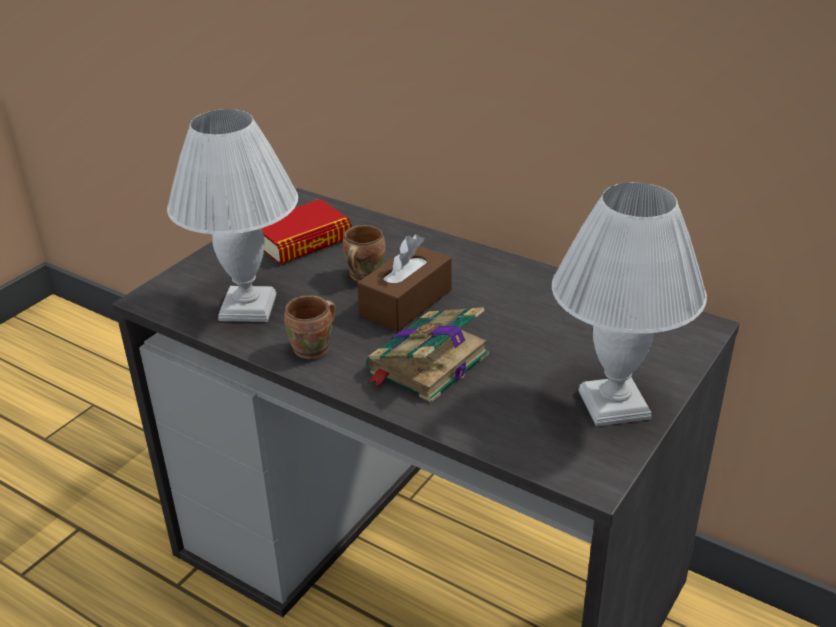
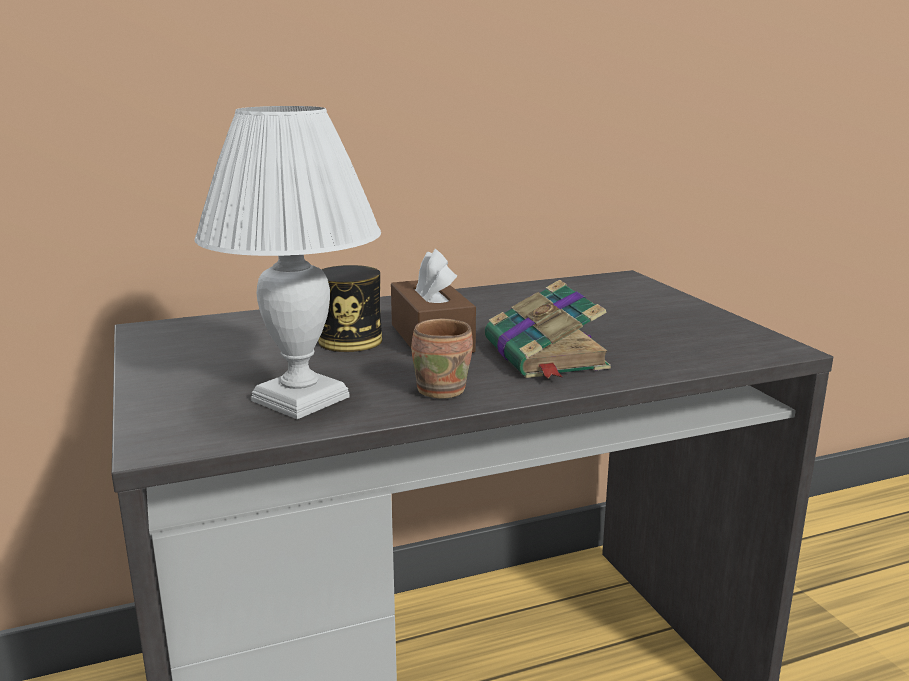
camera: 55 degrees left, 15 degrees down
book [262,199,352,265] -> none
brown mug [343,225,385,282] -> can [318,265,382,352]
white table lamp [552,182,707,426] -> none

